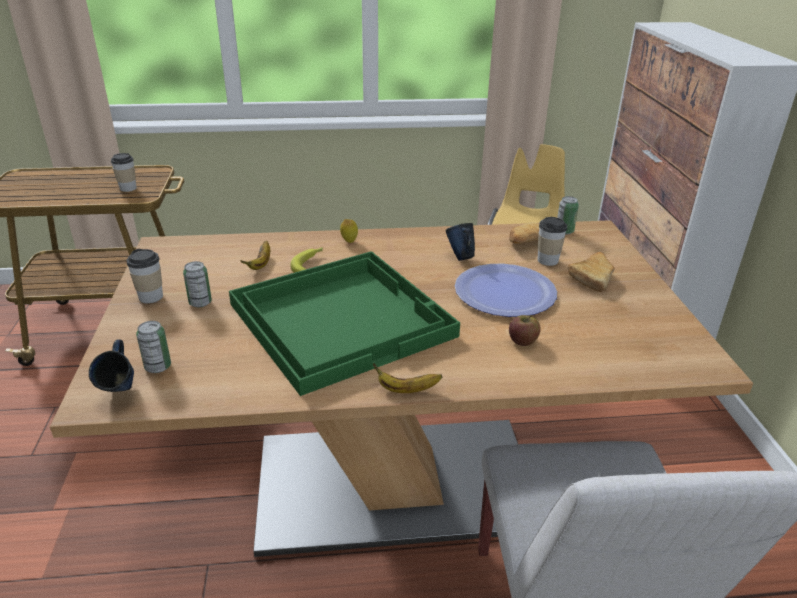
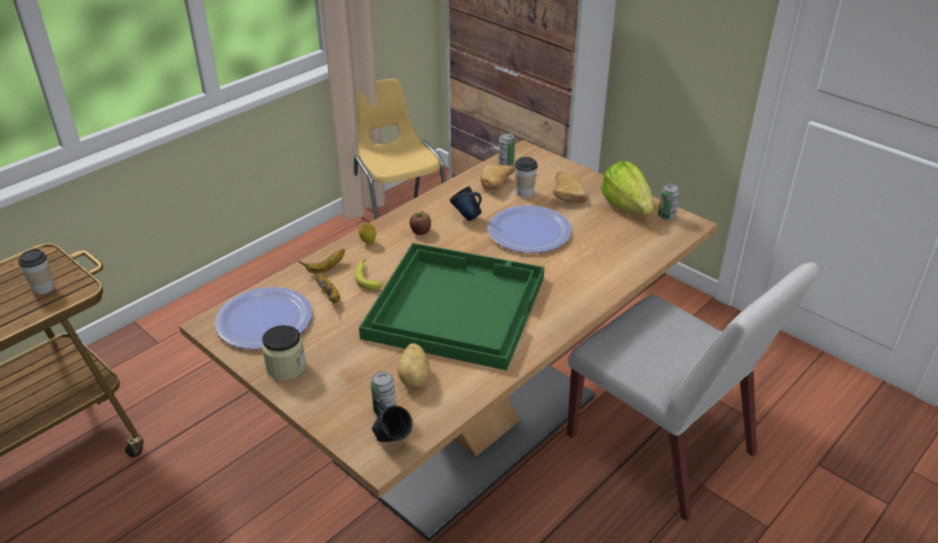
camera: 40 degrees left, 5 degrees up
cup [127,249,163,303] -> jar [262,325,306,381]
can [183,261,212,307] -> can moved to [658,184,680,220]
banana [373,363,442,393] -> banana moved to [298,249,345,273]
apple [509,315,541,346] -> apple moved to [409,211,431,235]
none -> plate [215,287,313,349]
none -> potato [397,343,430,387]
none -> lettuce [601,161,653,215]

